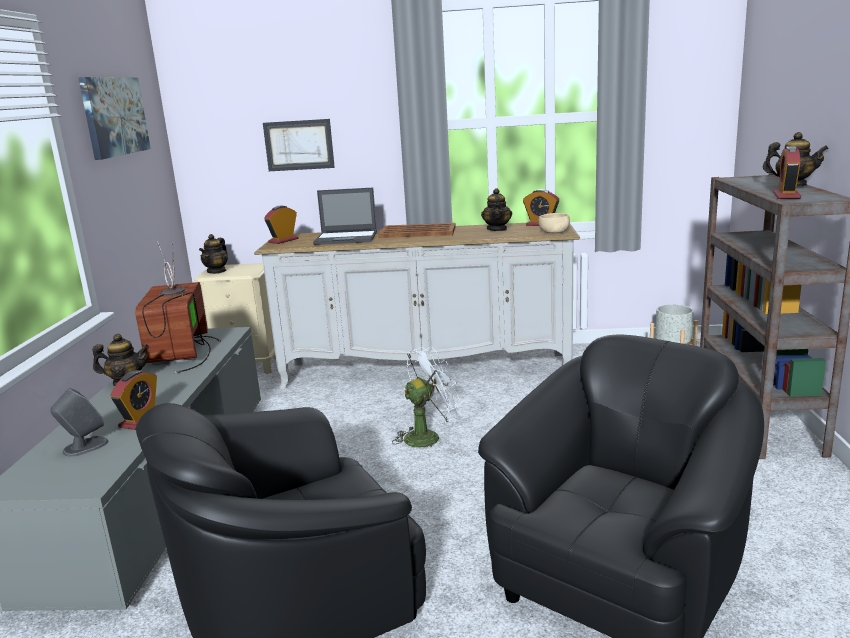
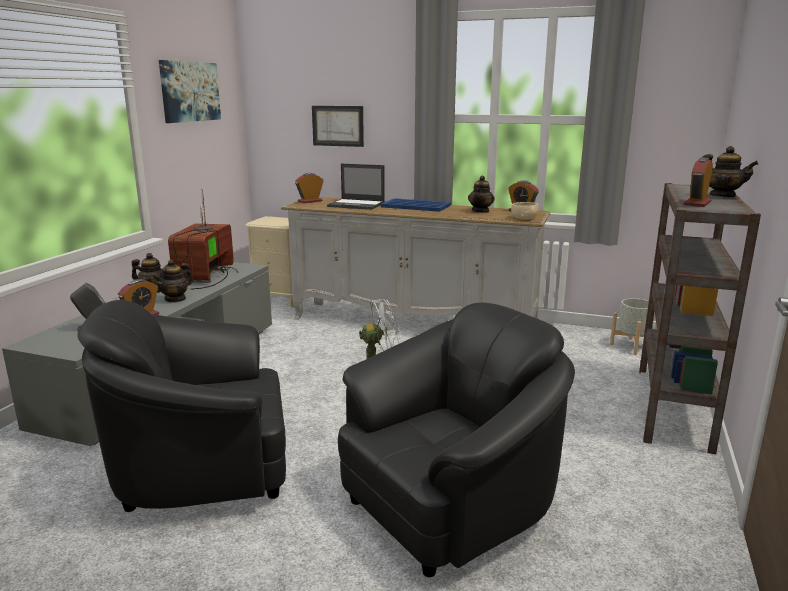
camera: 15 degrees right, 0 degrees up
teapot [199,234,228,274] -> teapot moved to [152,260,193,303]
brown tray [378,223,456,238] -> blue tray [381,198,451,212]

